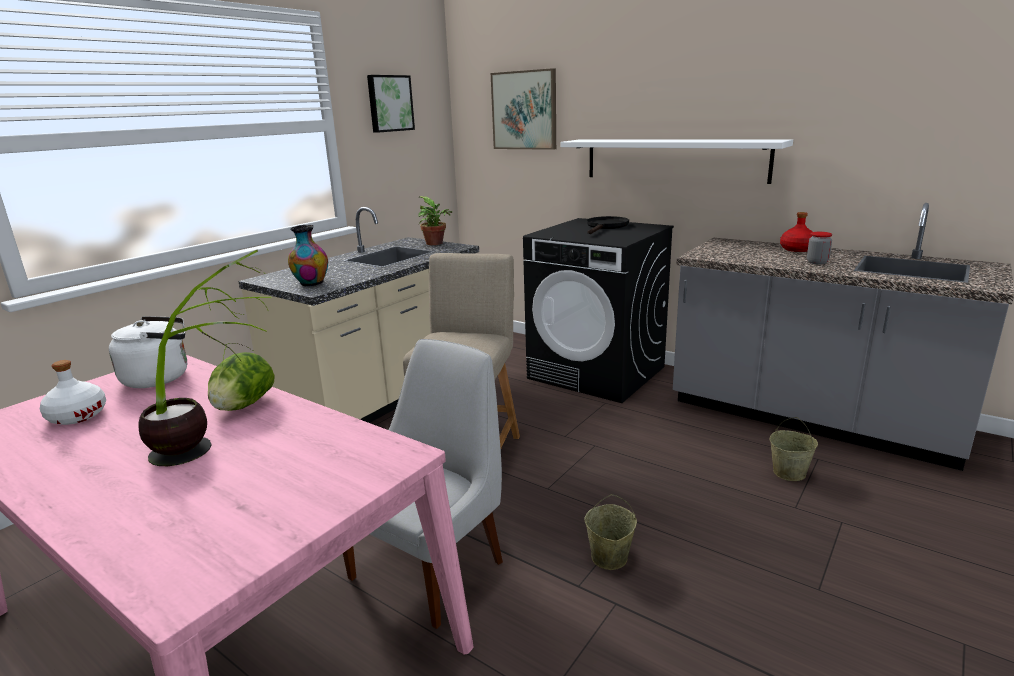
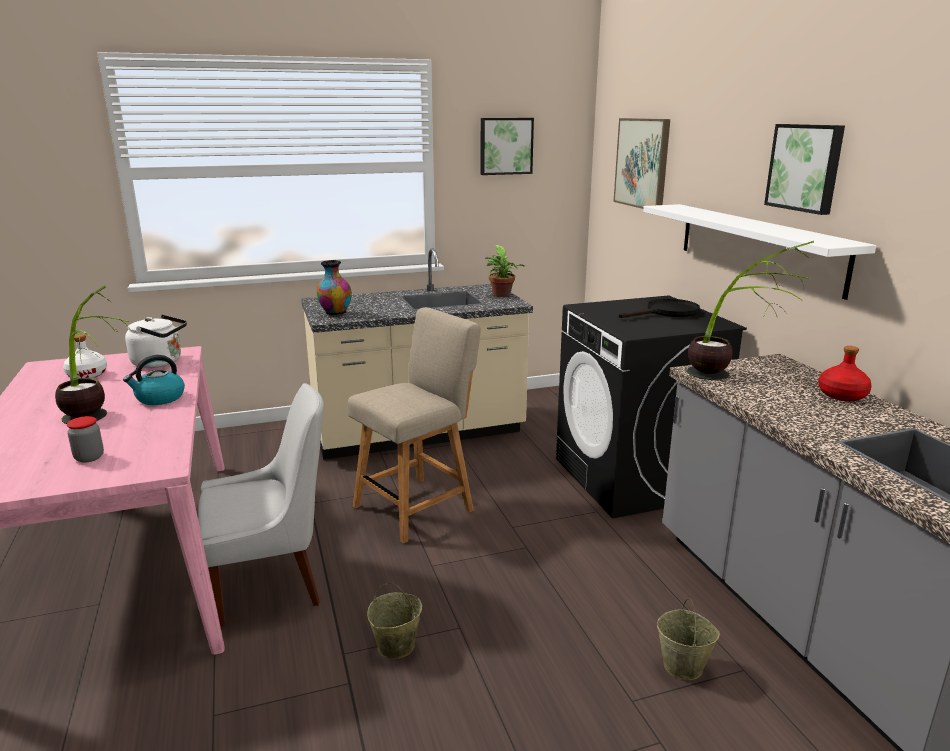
camera: 35 degrees right, 0 degrees up
lettuce [208,352,274,411] -> kettle [123,355,185,405]
jar [807,232,832,265] -> jar moved to [67,416,104,463]
none -> potted plant [687,241,814,380]
none -> picture [764,124,845,215]

